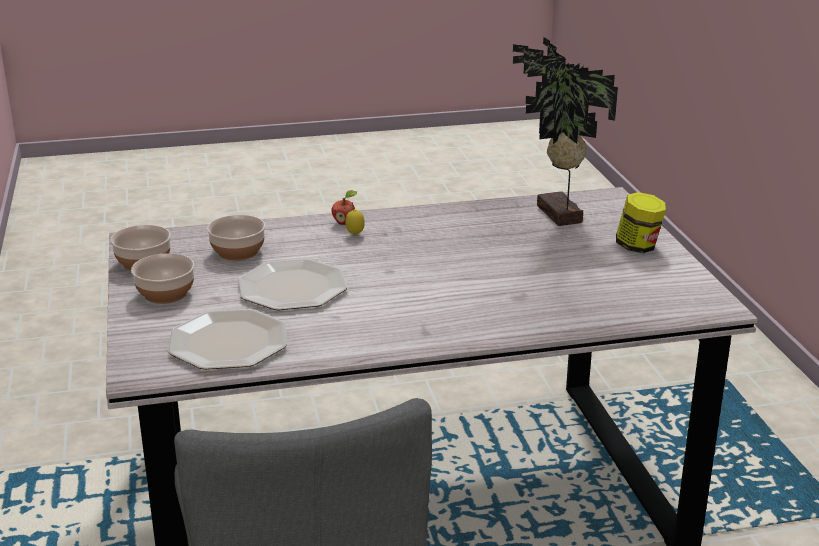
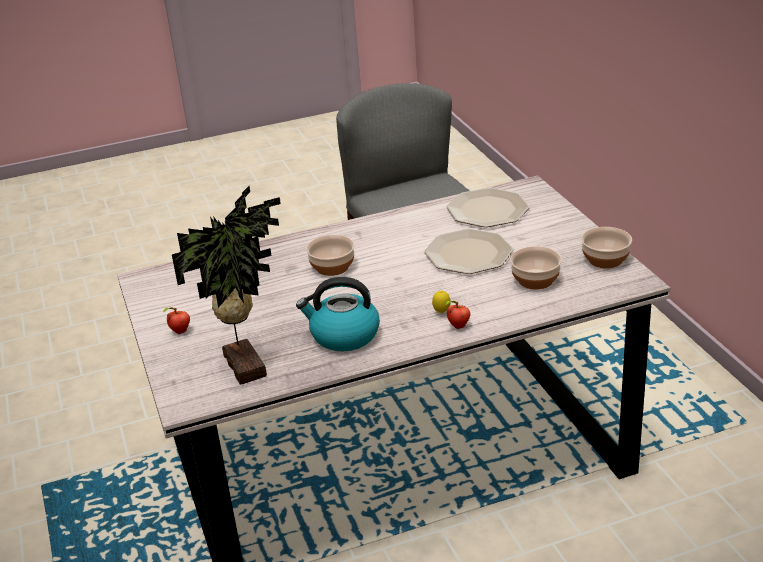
camera: 175 degrees right, 5 degrees up
bowl [131,253,195,304] -> bowl moved to [306,235,355,276]
jar [616,192,666,253] -> apple [163,307,190,334]
none -> kettle [296,277,380,351]

